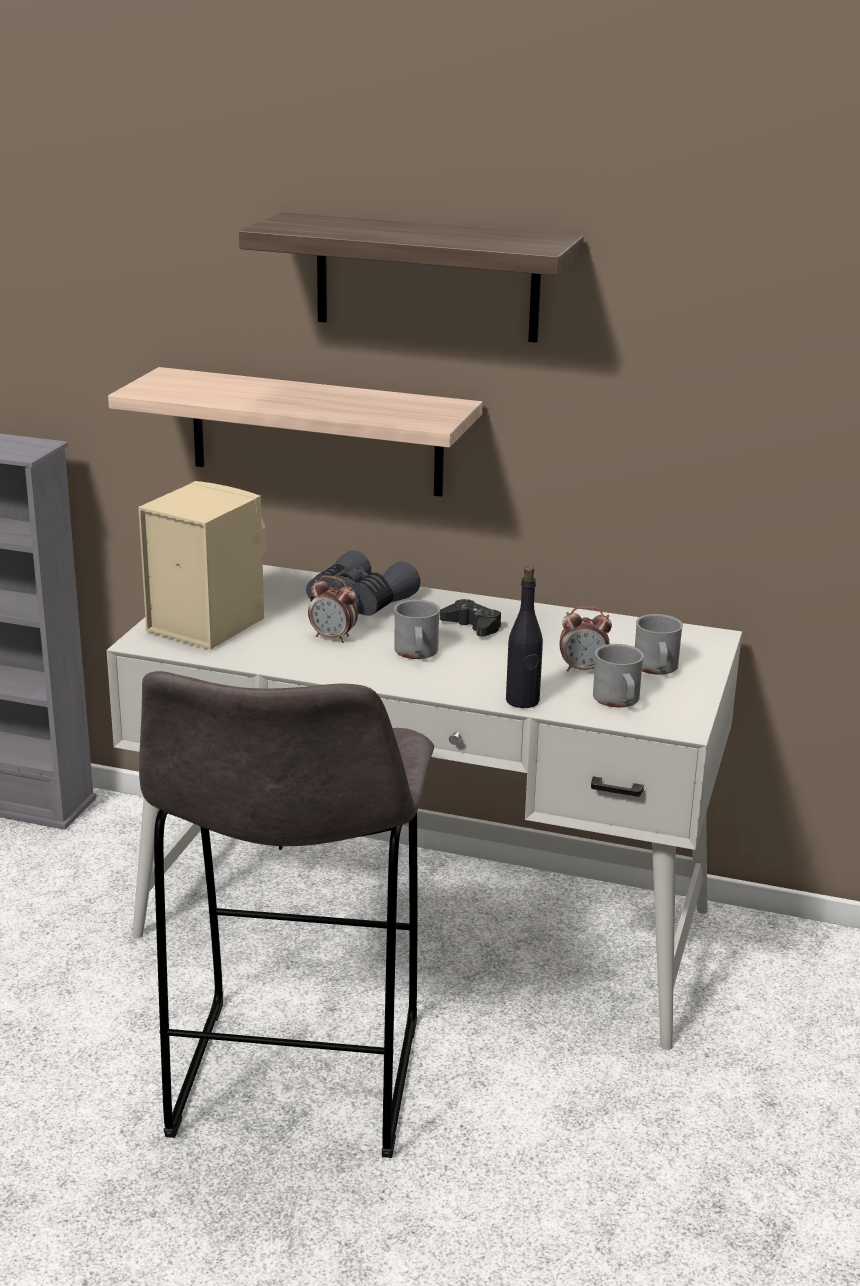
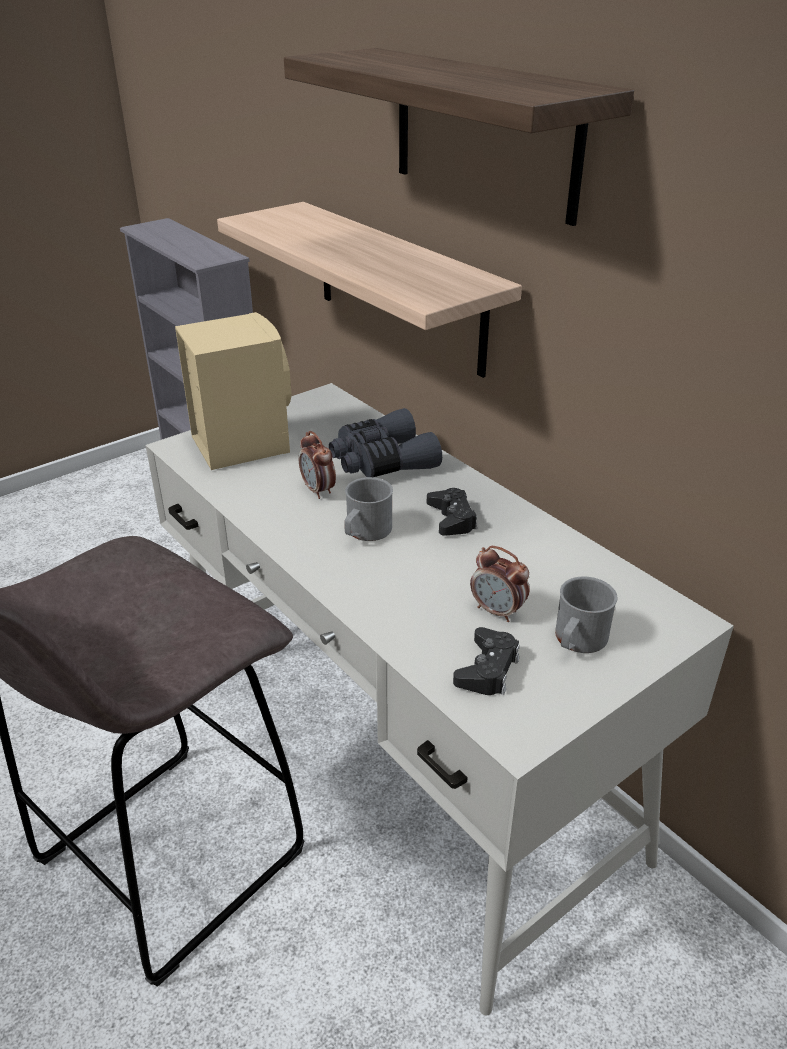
camera: 35 degrees right, 10 degrees up
black bottle [506,566,543,708] -> none
grey mug [593,644,644,707] -> black game controller [453,627,520,695]

